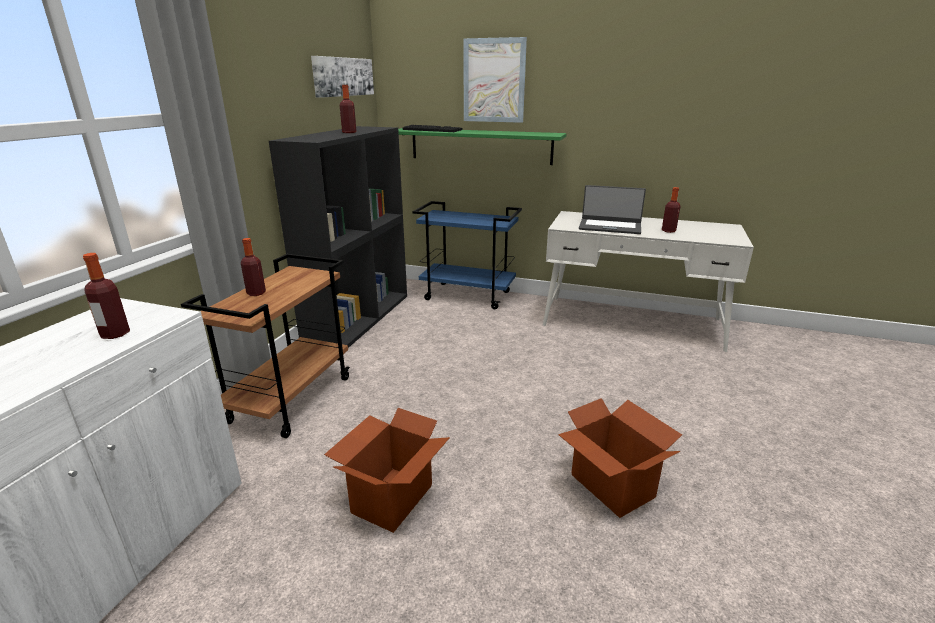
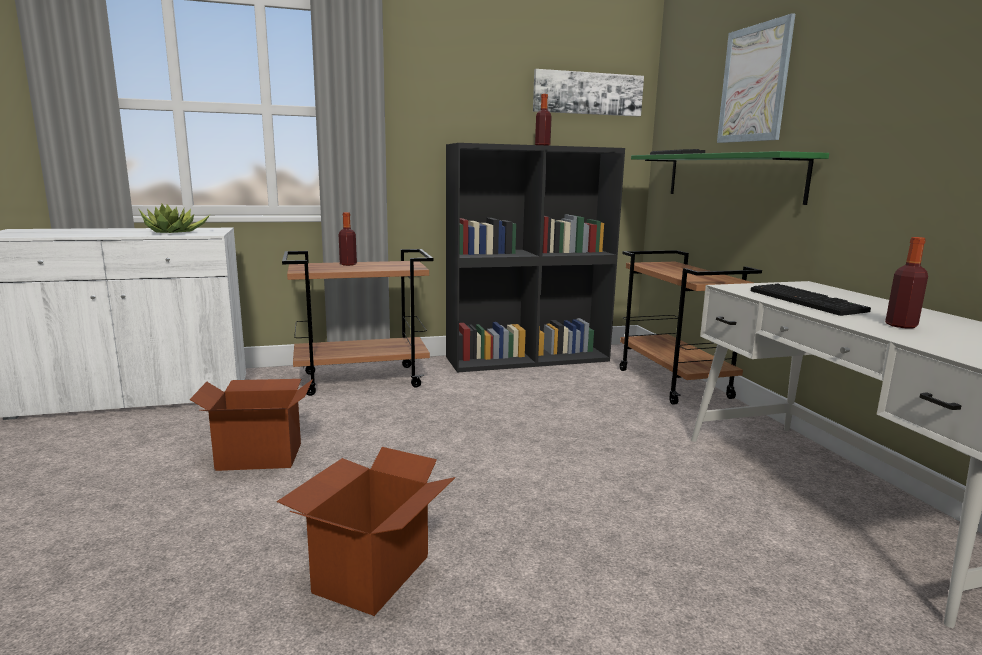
camera: 55 degrees right, 10 degrees down
bottle [83,253,130,339] -> potted plant [138,204,210,233]
blue cart [412,201,522,309] -> brown cart [620,250,762,405]
laptop [579,185,646,234] -> keyboard [751,284,871,316]

